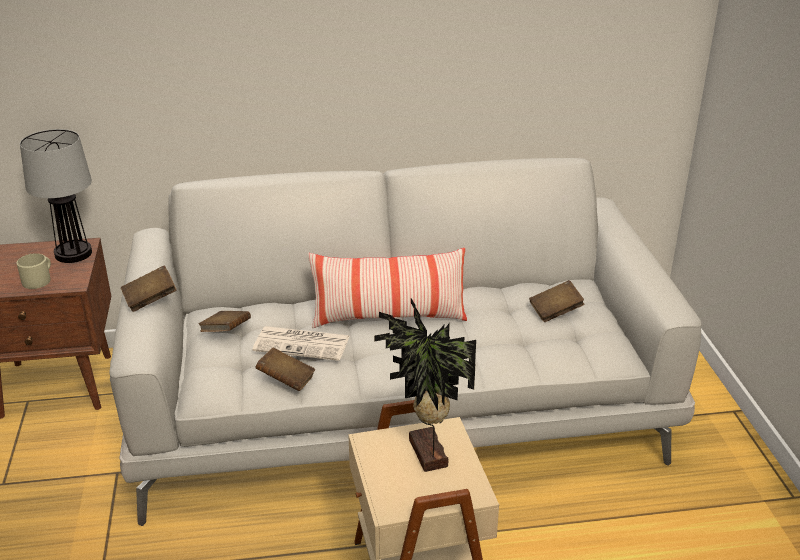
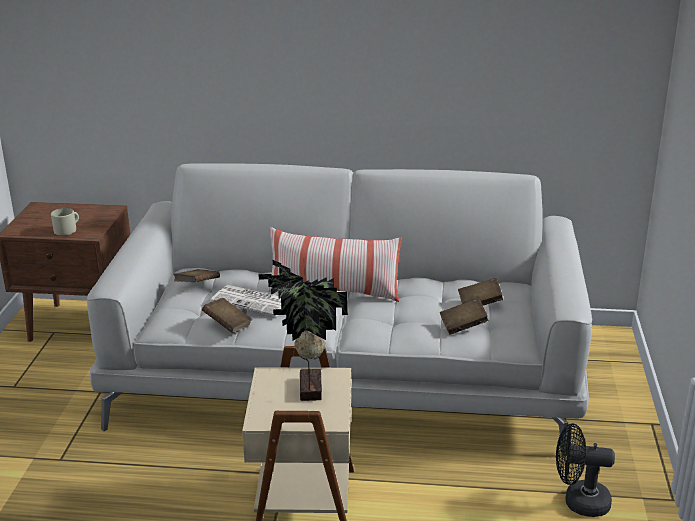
camera: 15 degrees right, 5 degrees down
table lamp [20,129,92,263] -> none
brown book [121,265,177,312] -> brown book moved to [440,298,489,335]
none -> black fan [556,423,615,517]

